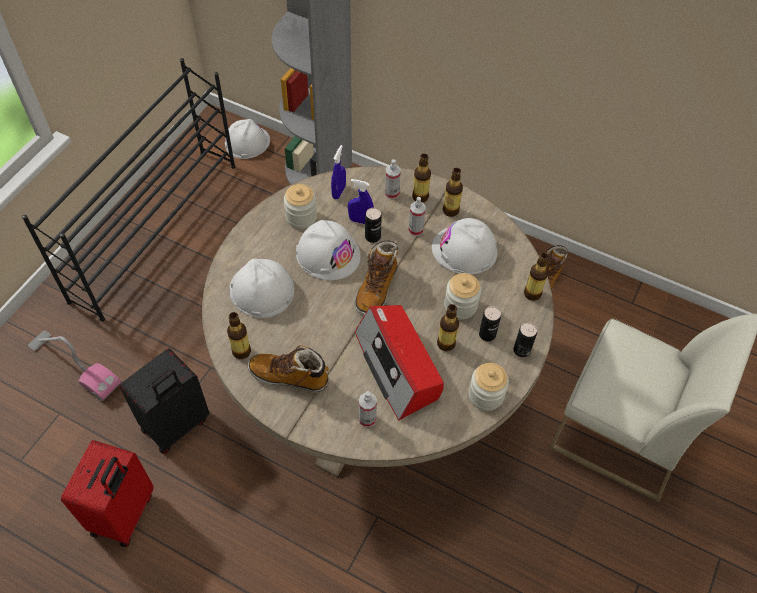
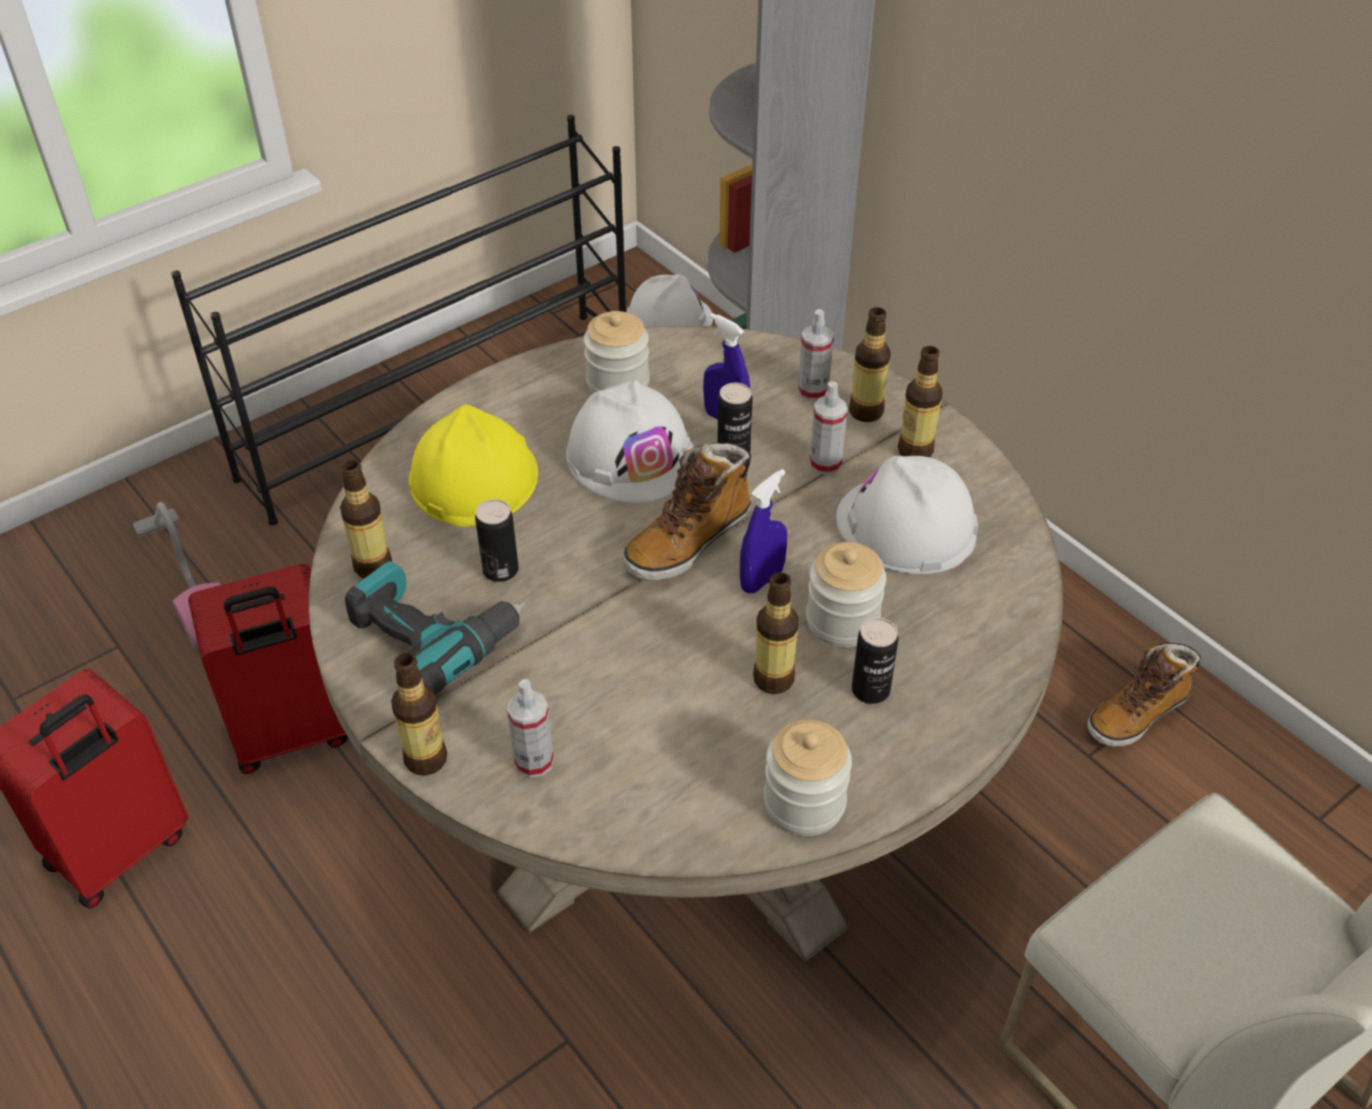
camera: 25 degrees right, 10 degrees down
black suitcase [120,348,209,454] -> red suitcase [188,564,348,774]
white hard hat [229,259,294,318] -> yellow hard hat [409,404,538,527]
boot [248,345,329,393] -> power drill [345,561,526,695]
blue spray bottle [331,145,346,199] -> blue spray bottle moved to [740,469,787,593]
radio [355,305,444,420] -> none
can [514,322,537,357] -> can moved to [475,499,519,582]
bottle [524,253,549,301] -> bottle moved to [391,653,447,776]

